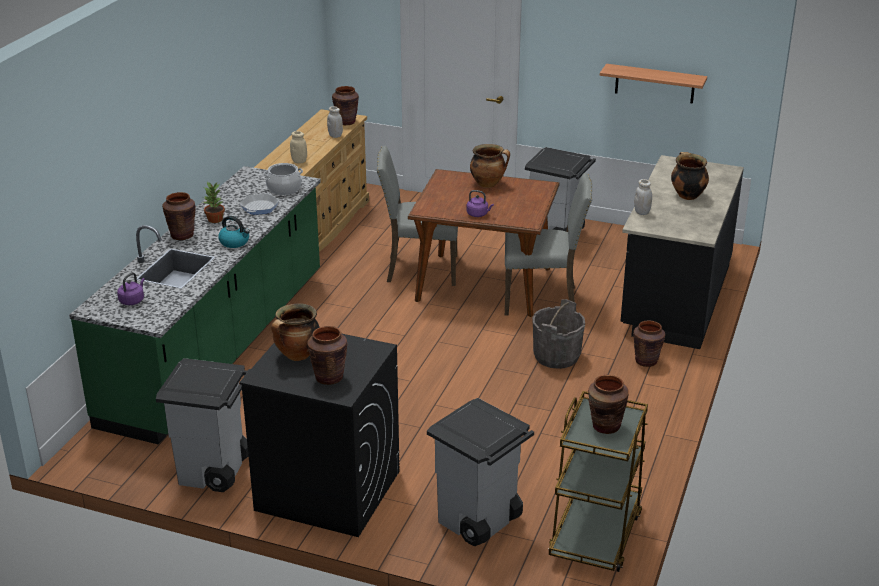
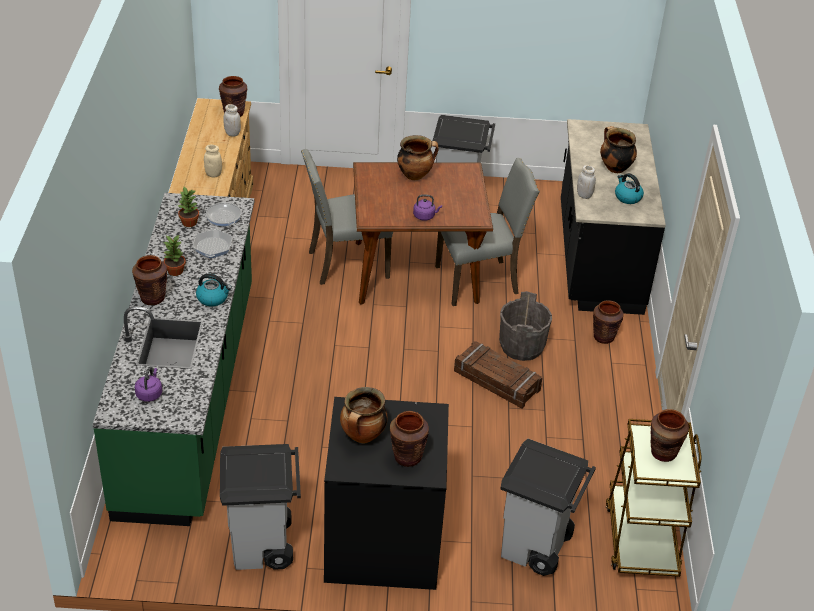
camera: 20 degrees left, 10 degrees up
cooking pot [263,163,303,195] -> frying pan [206,202,242,232]
shelf [600,64,707,104] -> none
none -> potted plant [177,187,199,227]
none -> crate [454,341,542,409]
none -> kettle [615,173,644,204]

